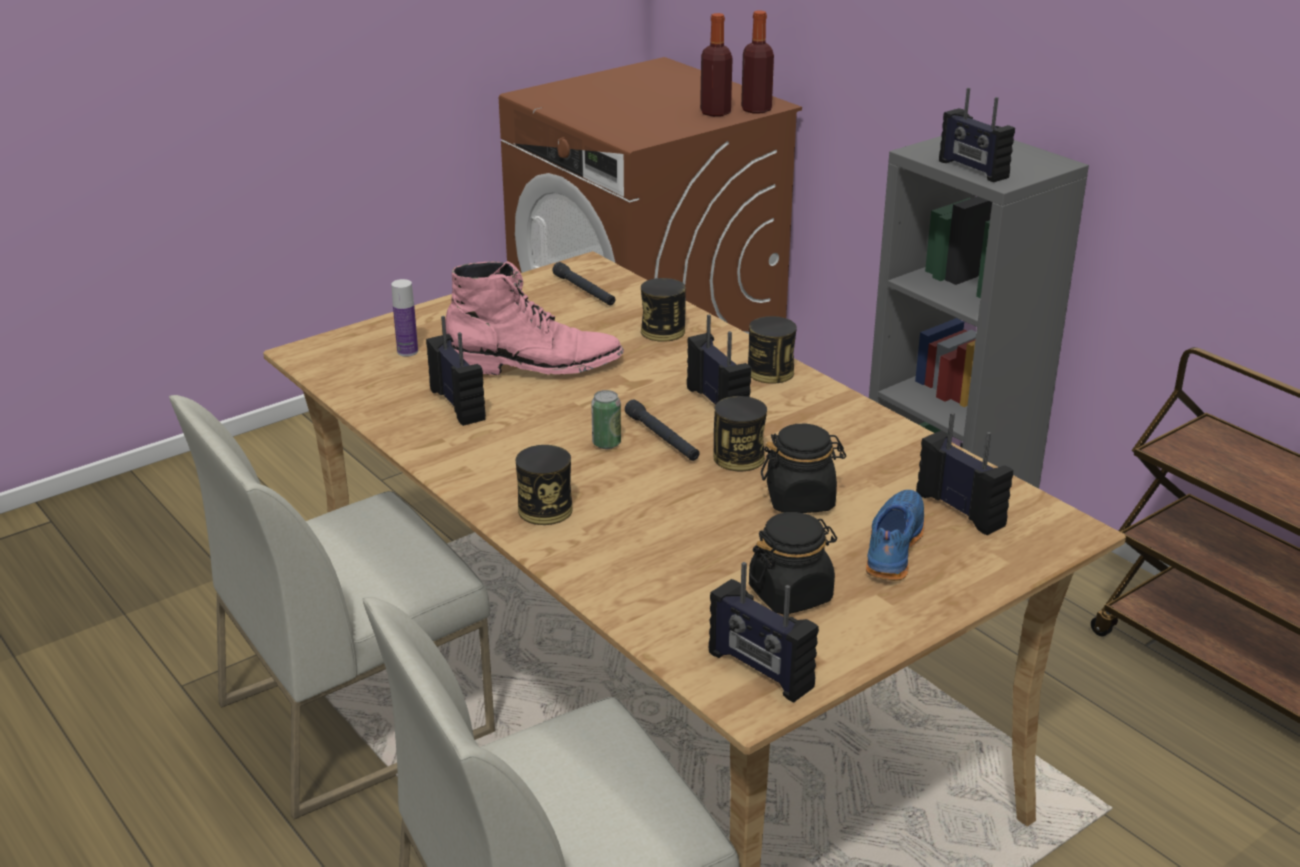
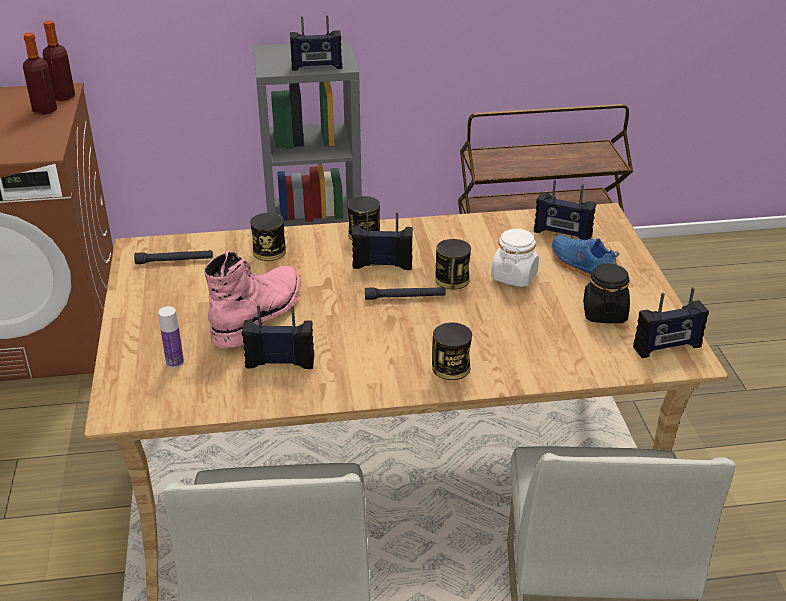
camera: 60 degrees left, 5 degrees up
can [591,390,621,449] -> none
black jar [761,423,846,513] -> white jar [491,229,539,287]
radio [916,413,1014,535] -> radio turned 150 degrees counterclockwise [534,179,596,240]

